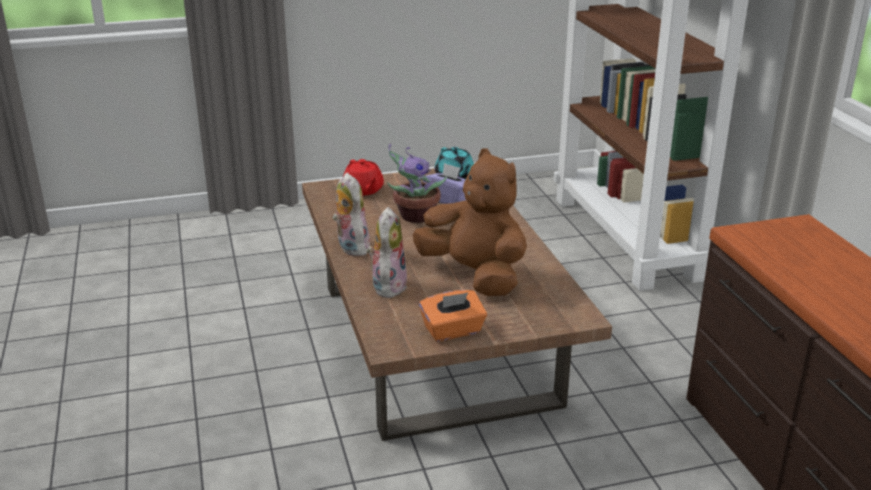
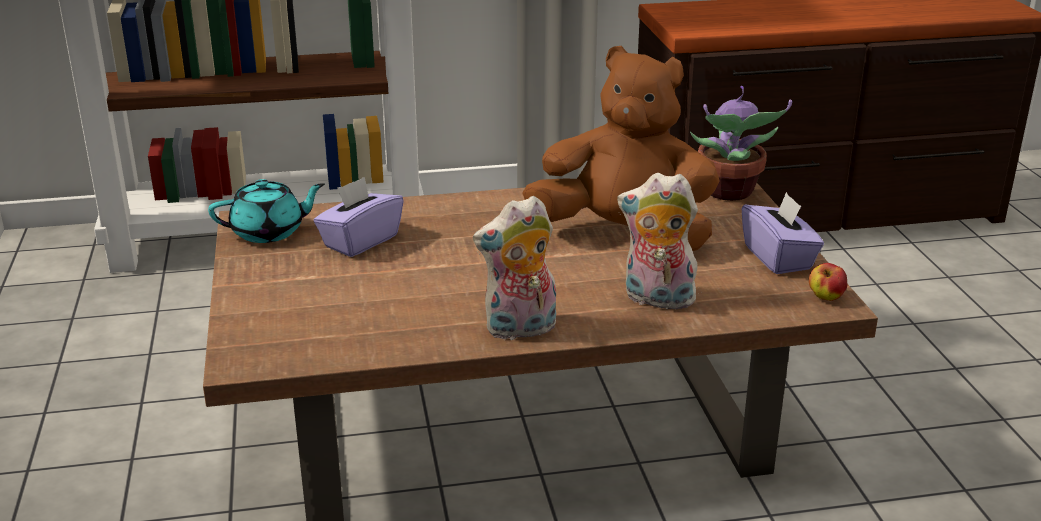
camera: 85 degrees left, 0 degrees up
red teapot [343,159,384,196] -> none
potted plant [387,144,447,223] -> potted plant moved to [690,86,792,201]
brown plush toy [413,148,527,296] -> brown plush toy turned 60 degrees clockwise [523,46,720,251]
orange tissue box [419,290,487,342] -> purple tissue box [742,192,824,274]
none -> apple [809,263,847,301]

